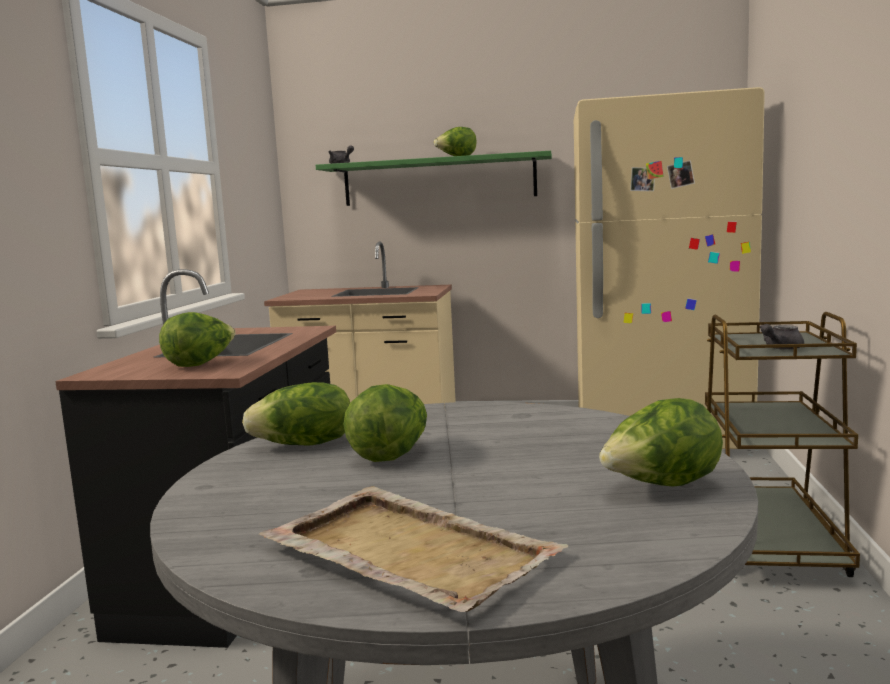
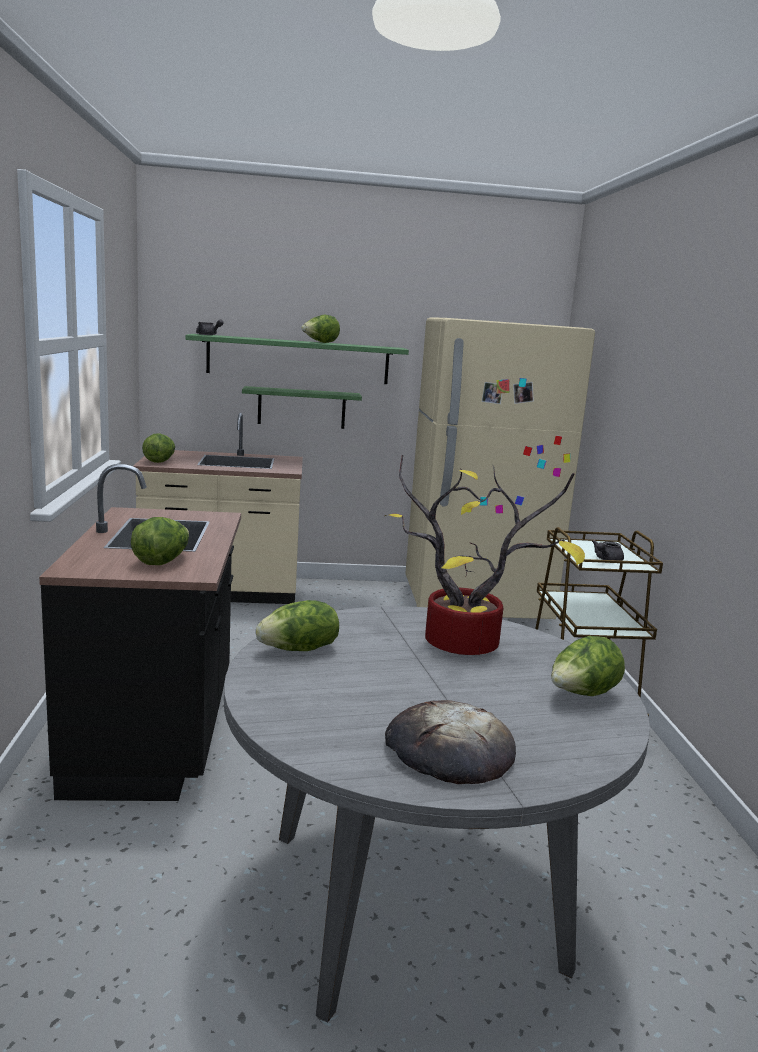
camera: 15 degrees left, 5 degrees up
beige tray [259,486,568,612] -> bread [385,700,516,784]
lettuce [344,384,427,462] -> lettuce moved to [142,433,175,463]
none -> green shelf [242,386,362,429]
none -> potted plant [384,455,585,655]

